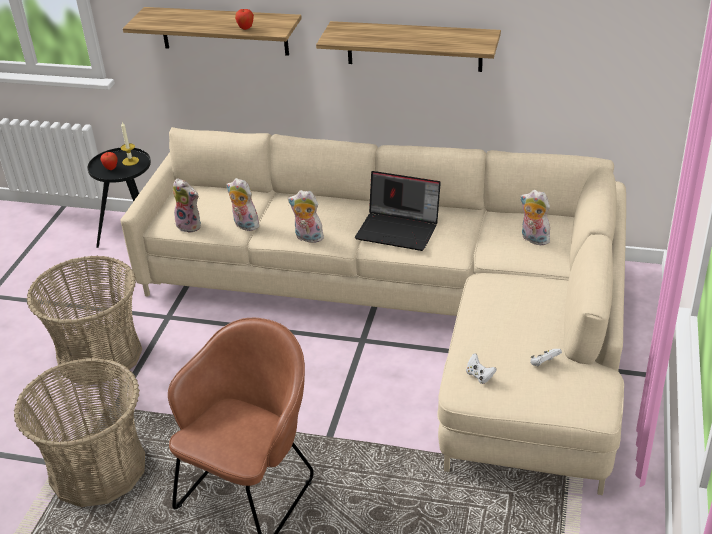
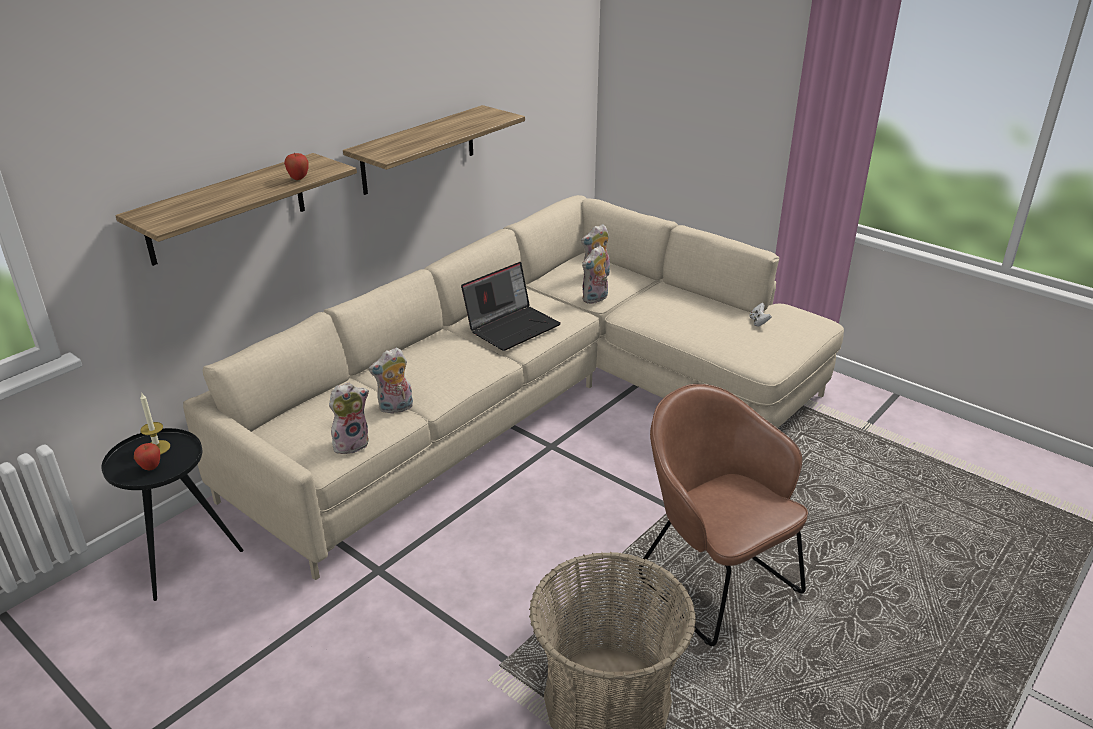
camera: 65 degrees left, 5 degrees down
basket [27,256,142,384] -> none
plush toy [288,190,324,243] -> plush toy moved to [582,246,608,304]
white game controller [466,353,497,384] -> none

